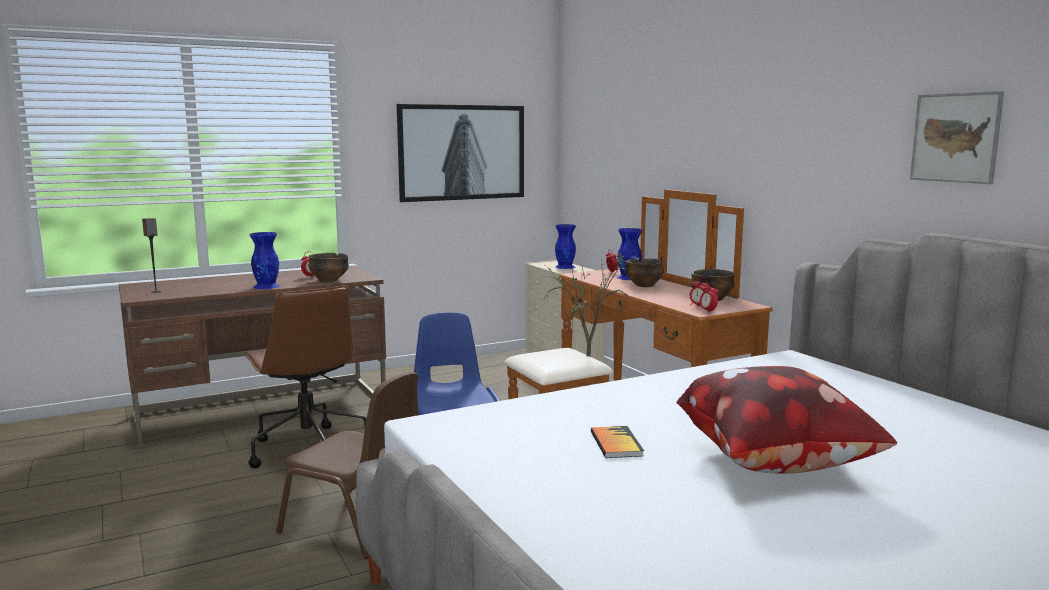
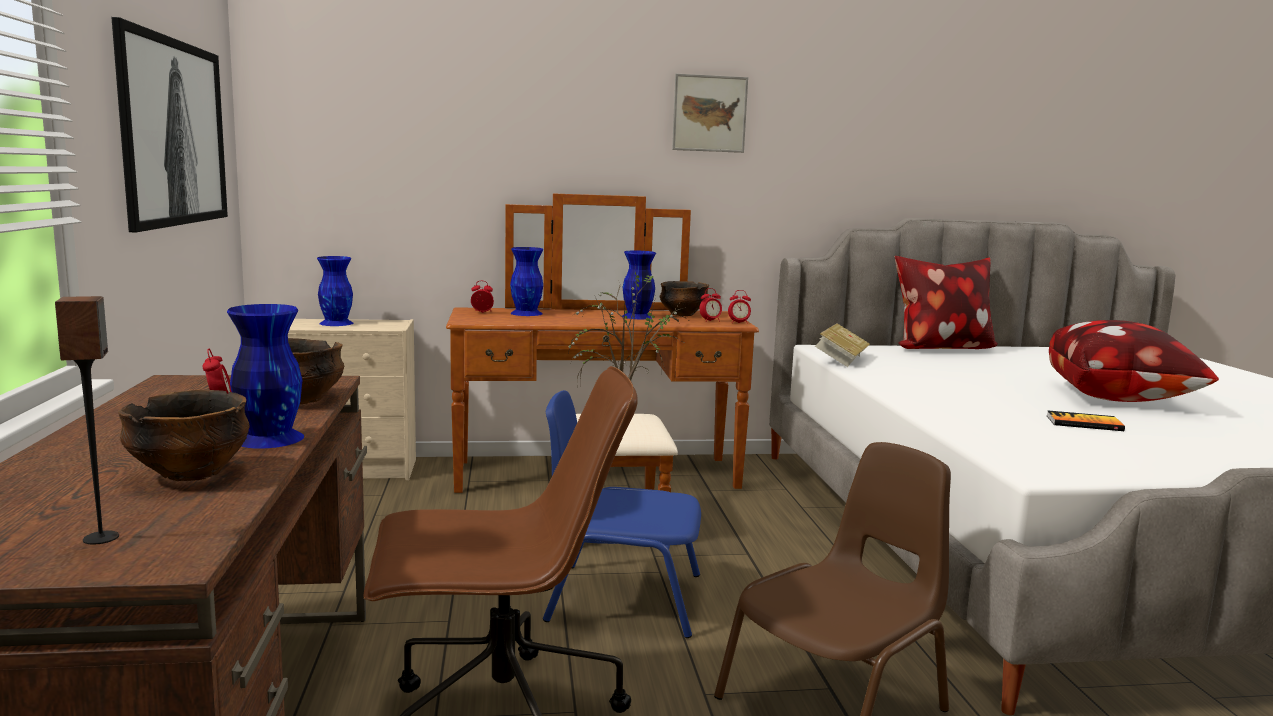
camera: 70 degrees left, 0 degrees up
bowl [625,259,664,287] -> bowl moved to [118,390,249,481]
picture [910,91,1004,184] -> picture moved to [672,74,748,153]
none -> blue vase [622,251,656,319]
none -> book [815,324,870,367]
none -> pillow [895,256,998,349]

